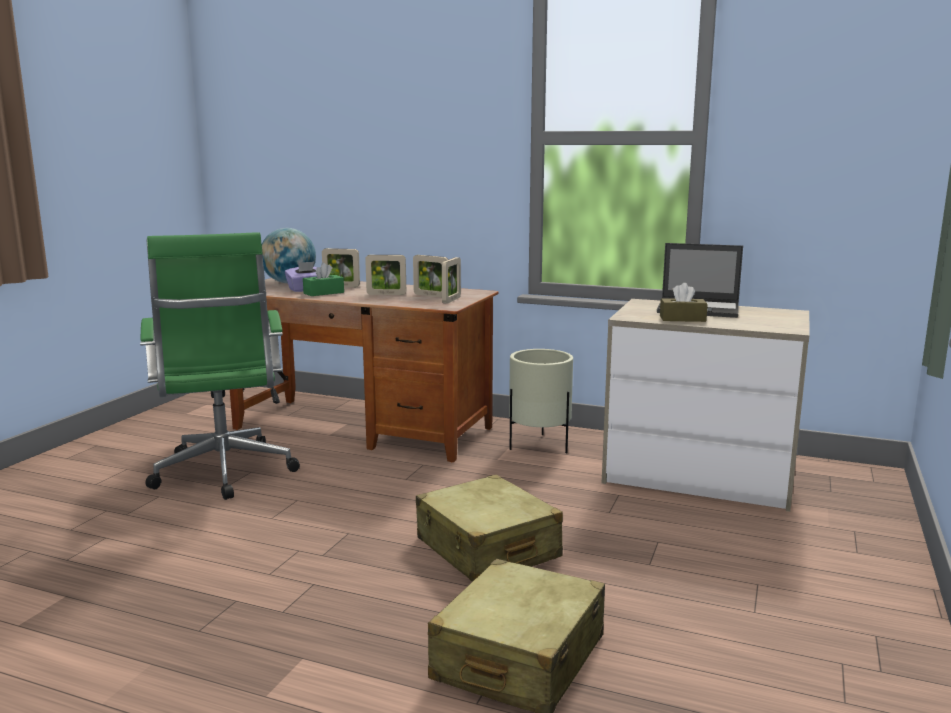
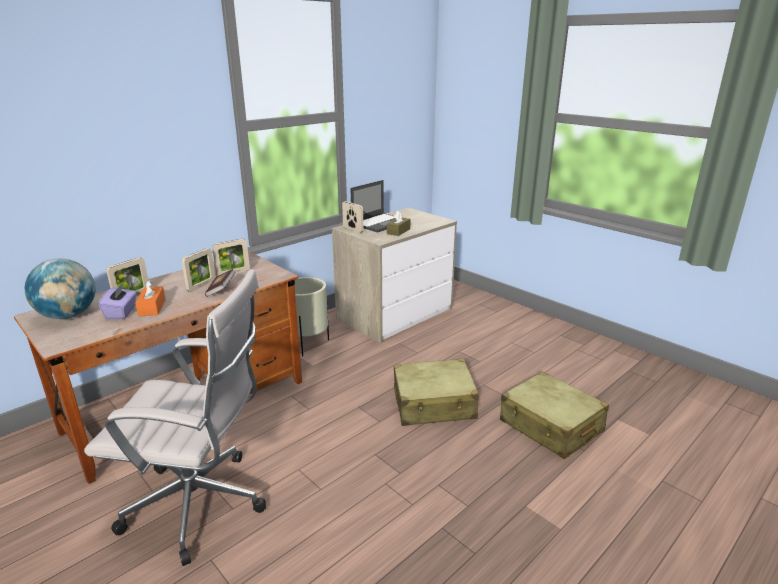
camera: 65 degrees left, 10 degrees up
green office chair [140,232,300,500] -> white office chair [84,269,266,566]
green tissue box [303,263,344,296] -> orange tissue box [135,280,166,316]
picture frame [442,257,461,304] -> picture frame moved to [342,201,363,233]
none -> book [205,269,235,297]

